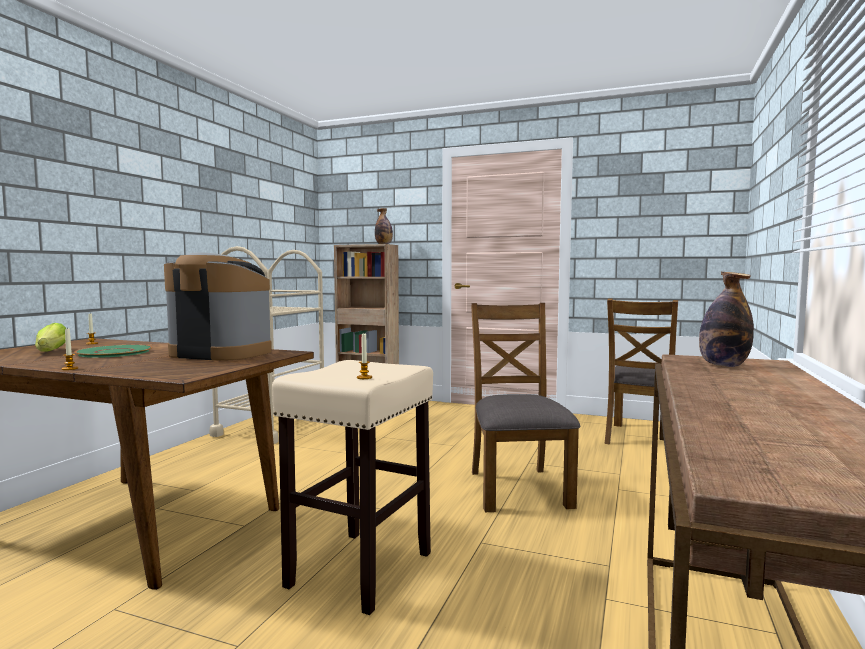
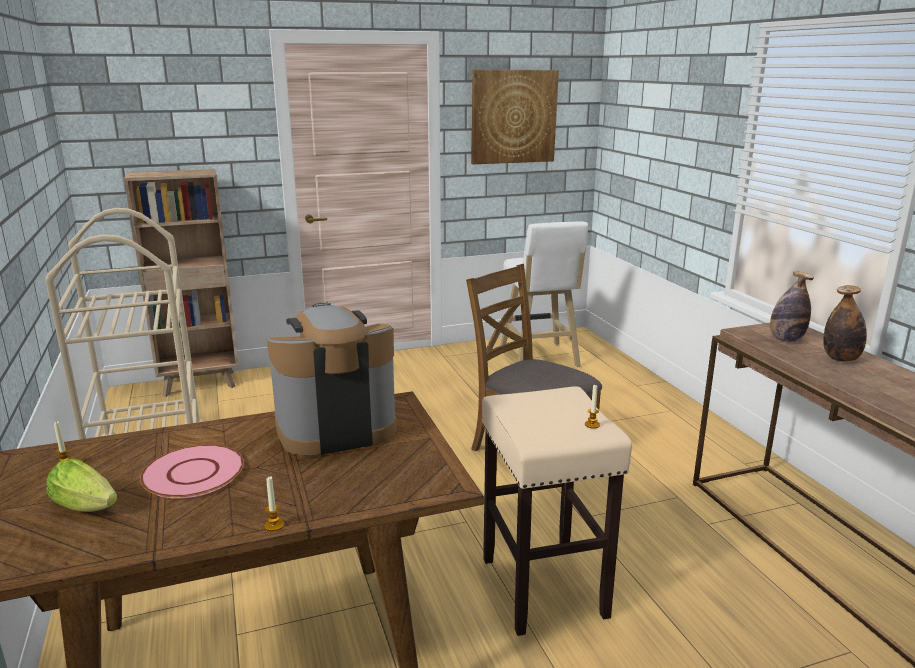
camera: 40 degrees left, 15 degrees up
green plate [74,345,152,358] -> pink plate [140,445,244,499]
bottle [375,208,393,244] -> bottle moved to [823,285,867,362]
brown chair [604,299,678,444] -> white stool [500,221,588,367]
none -> picture [471,70,559,164]

